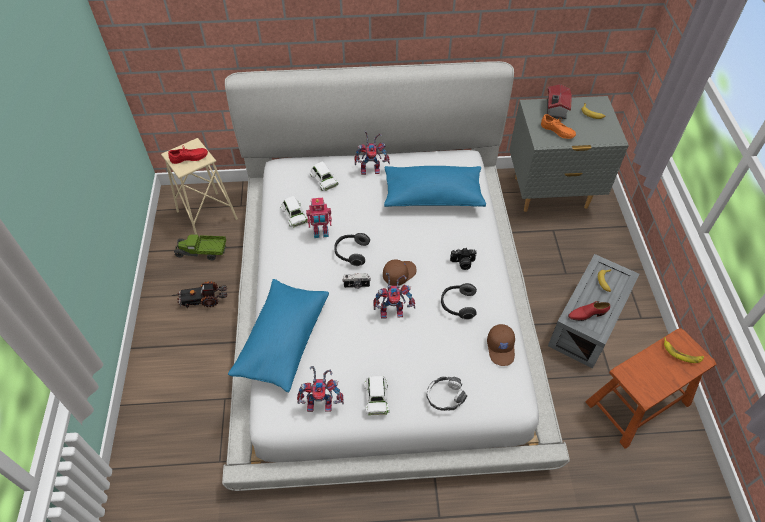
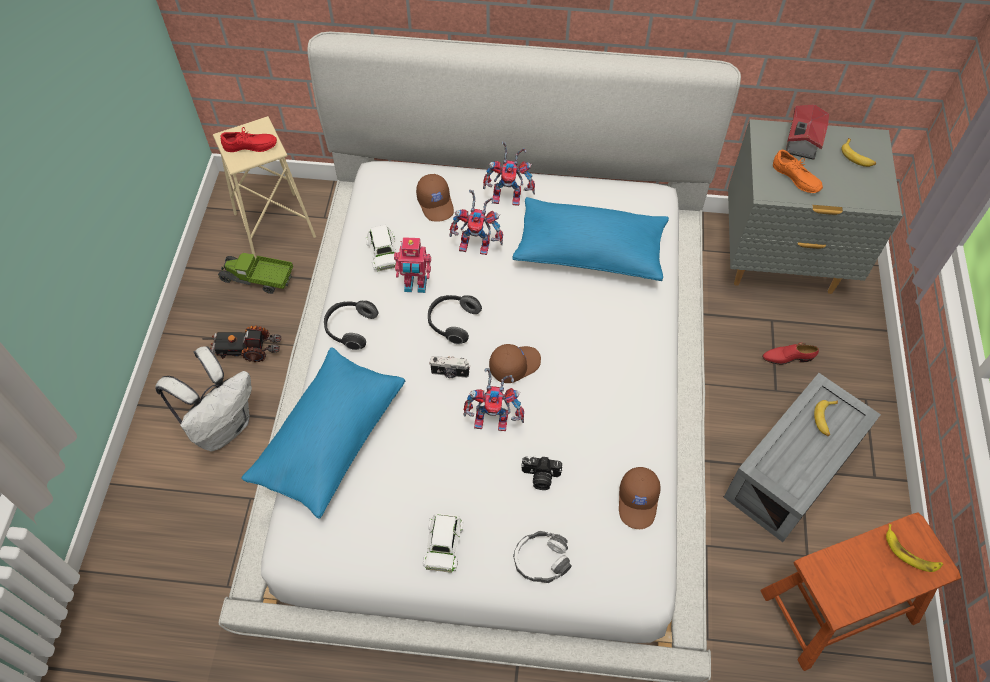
camera: 10 degrees right, 5 degrees up
toy robot [297,366,344,412] -> toy robot moved to [449,190,503,255]
white toy car [310,161,339,191] -> brown cap [416,174,454,222]
headphones [441,283,477,320] -> headphones moved to [324,301,379,350]
camera [450,248,477,270] -> camera moved to [521,455,562,490]
red shoe [568,301,610,321] -> red shoe moved to [762,343,819,365]
none -> white backpack [155,346,252,452]

